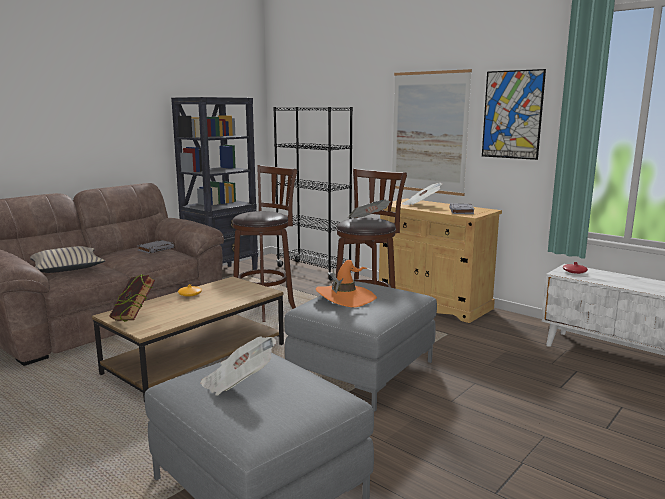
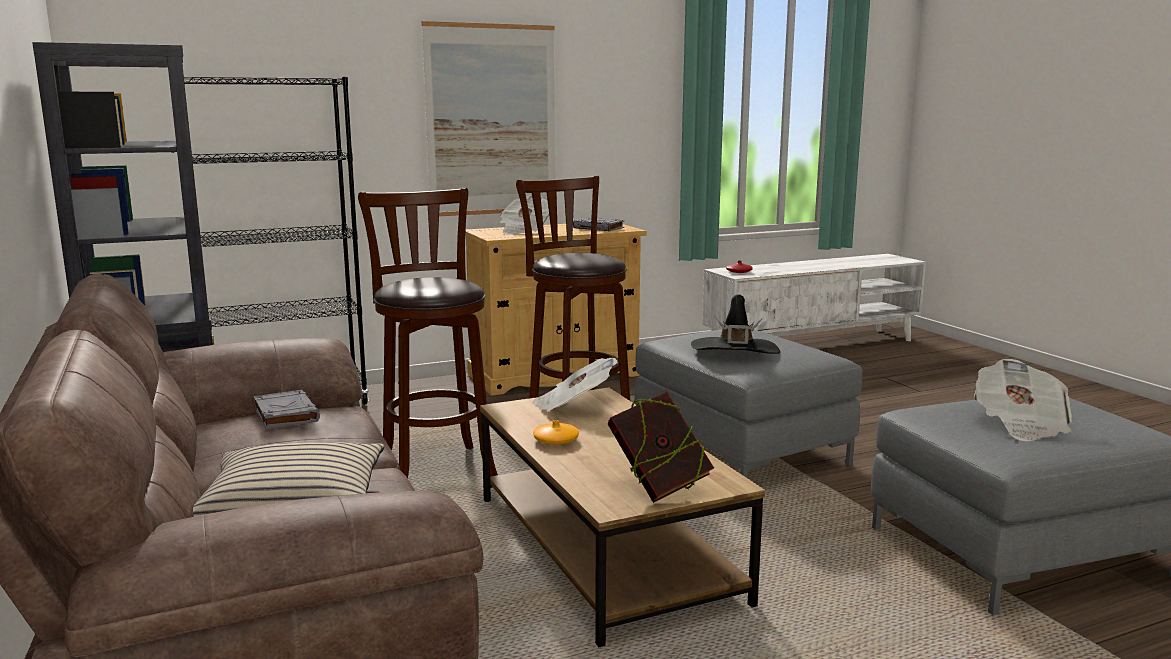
camera: 65 degrees left, 0 degrees up
orange hat [316,260,377,308] -> black hat [691,294,780,354]
newspaper [348,200,391,218] -> newspaper moved to [532,358,618,412]
picture [482,69,546,160] -> none

